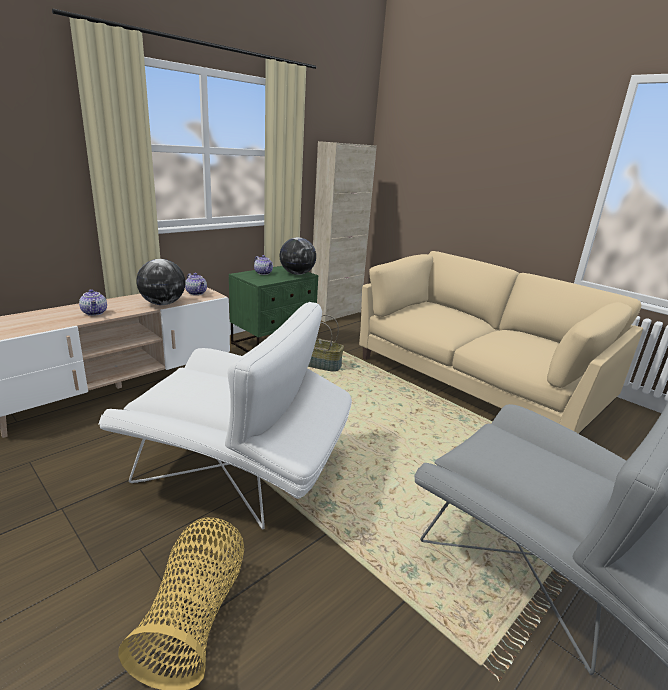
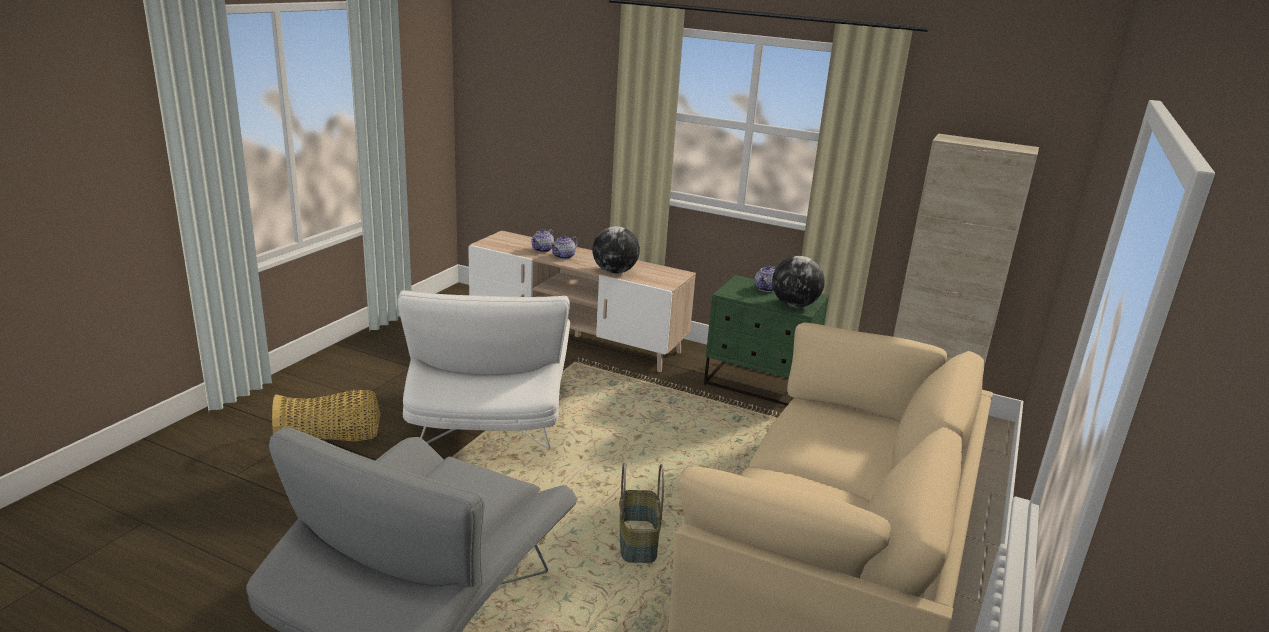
camera: 70 degrees right, 0 degrees up
teapot [185,273,207,295] -> teapot moved to [531,229,554,253]
basket [308,315,344,372] -> basket moved to [619,463,664,563]

